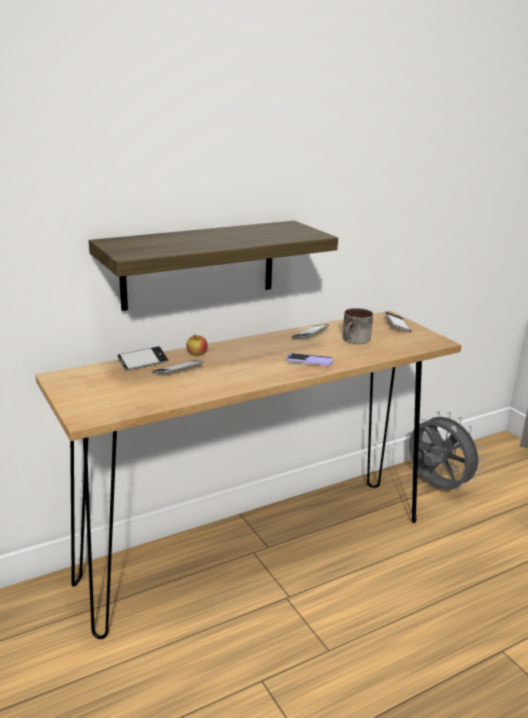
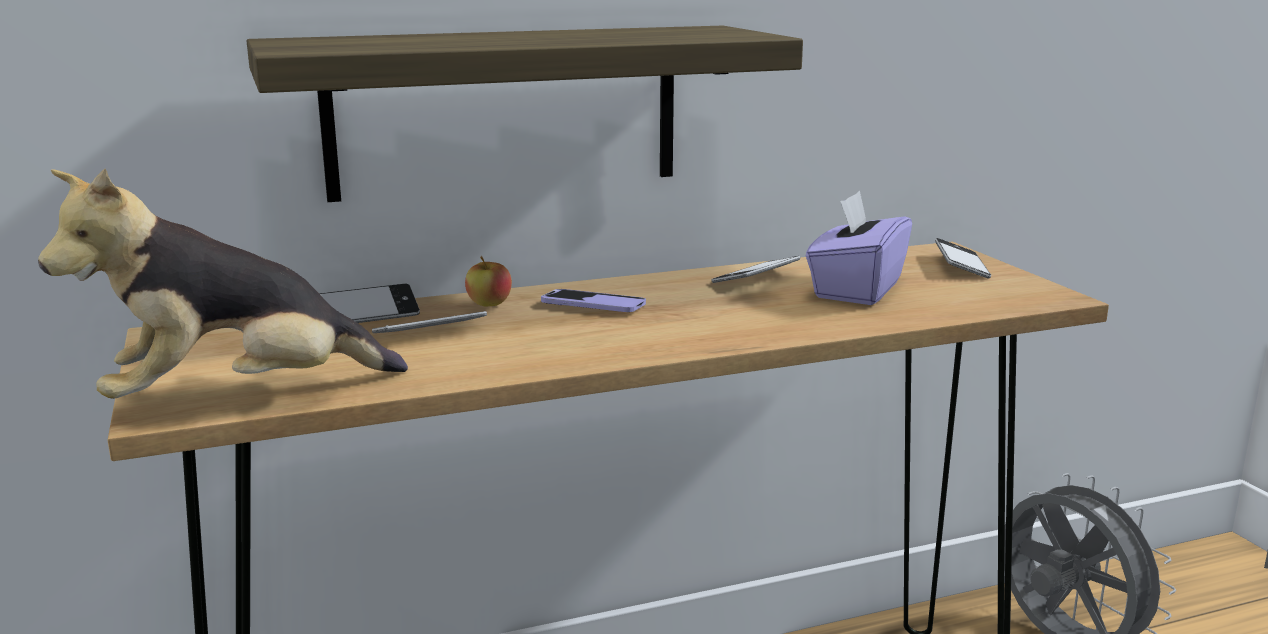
camera: 10 degrees right, 5 degrees down
phone [286,353,333,366] -> phone moved to [541,289,646,312]
mug [342,308,373,344] -> purple tissue box [806,190,912,305]
none -> plush toy [38,168,408,399]

